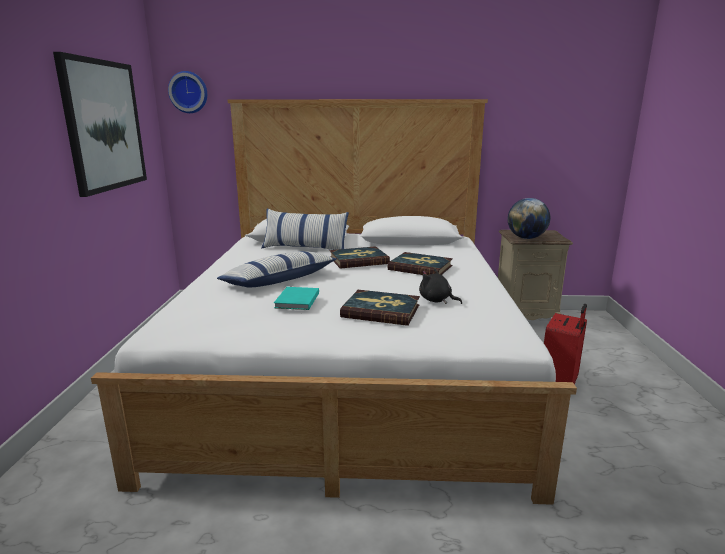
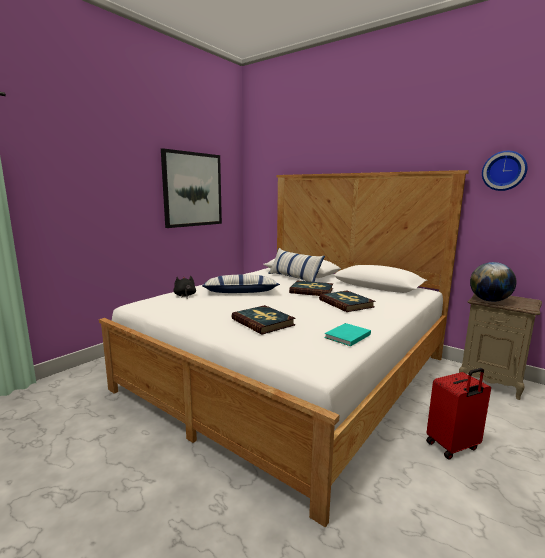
camera: 35 degrees right, 5 degrees down
wall clock [168,71,207,113] -> wall clock moved to [482,151,528,191]
turquoise book [274,287,319,310] -> turquoise book moved to [324,323,371,346]
black plush toy [419,268,462,304] -> black plush toy moved to [173,276,196,298]

